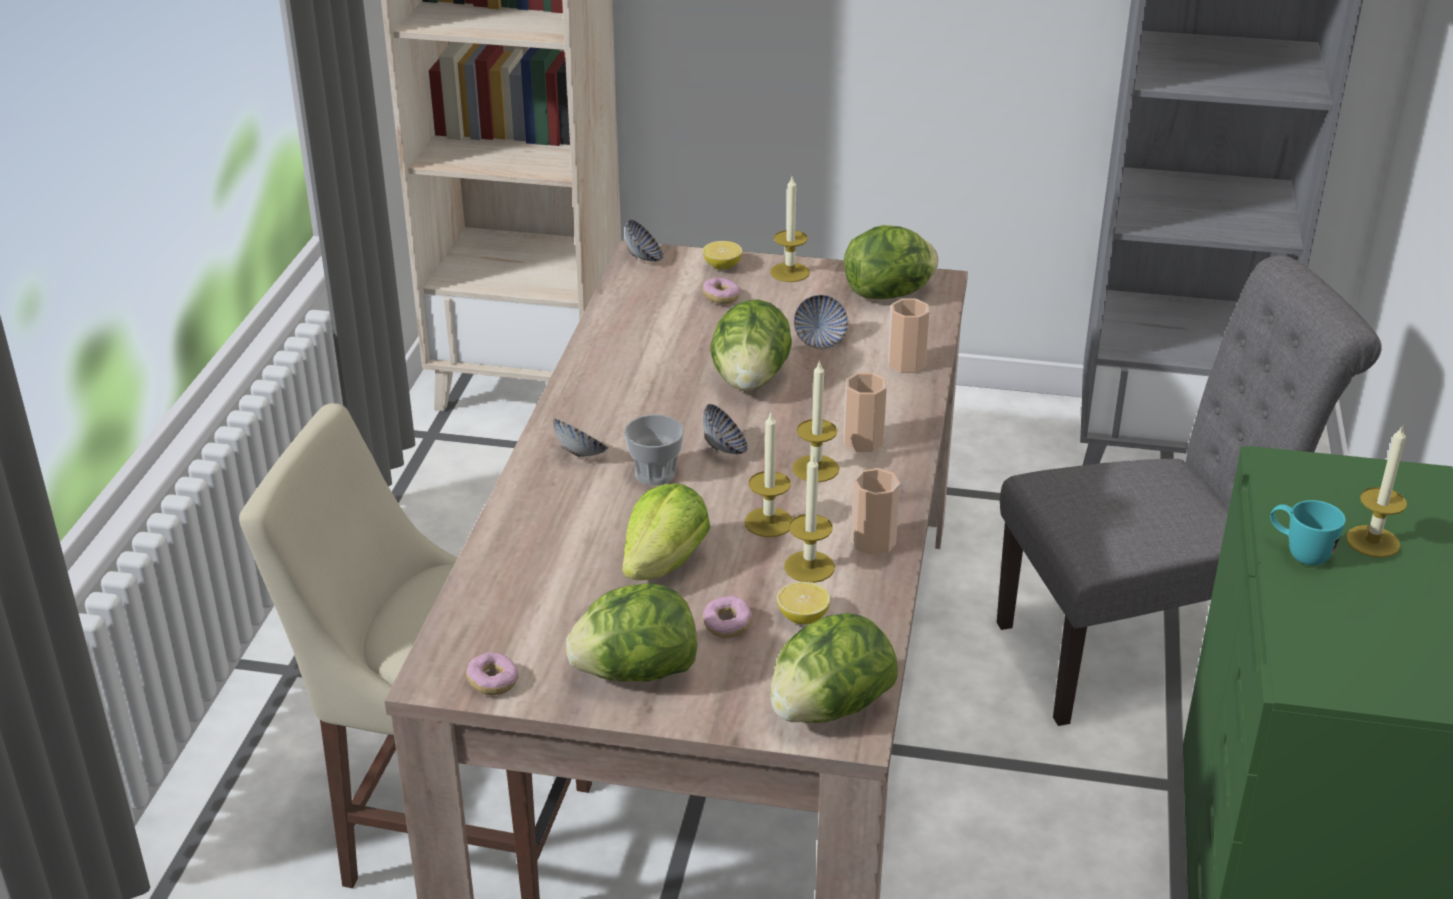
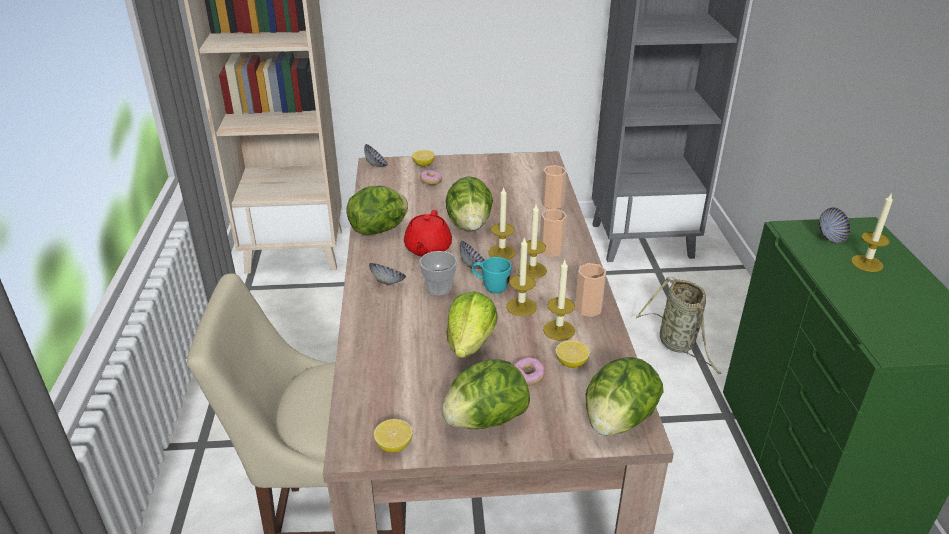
camera: 15 degrees left, 0 degrees up
donut [466,652,519,695] -> lemon [374,419,413,452]
candle [770,177,810,282] -> candle moved to [488,186,516,260]
bowl [794,295,848,349] -> bowl moved to [819,207,851,243]
lettuce [844,225,938,299] -> lettuce moved to [346,186,408,235]
grey chair [997,256,1382,726] -> basket [636,277,721,374]
turquoise mug [1270,500,1346,565] -> turquoise mug moved to [472,257,511,294]
none -> red teapot [404,210,452,257]

